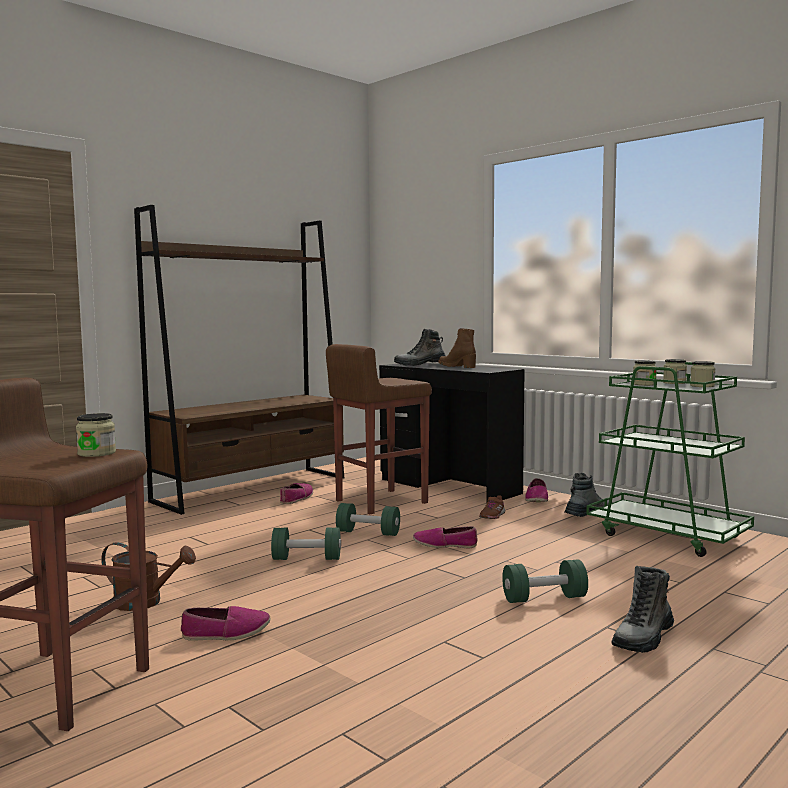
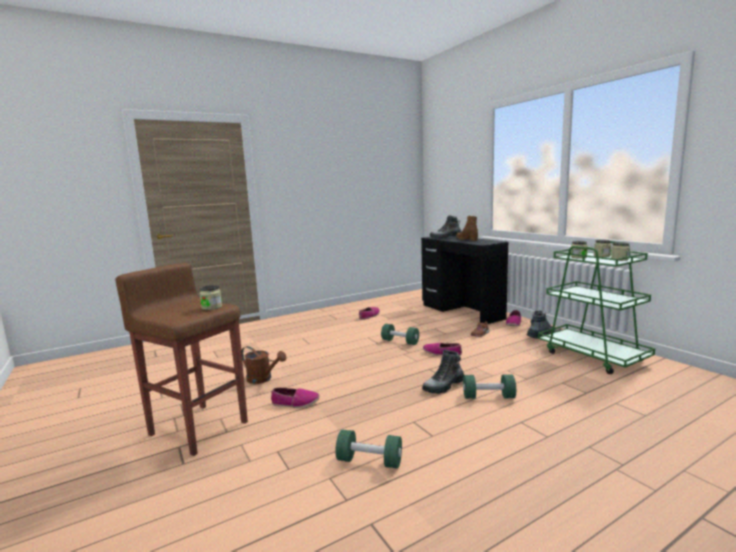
camera: 15 degrees right, 5 degrees up
brown bookcase [134,205,344,515] -> none
green dumbbell [271,527,341,560] -> green dumbbell moved to [336,429,402,469]
brown stool [326,344,432,514] -> none
boot [612,566,674,653] -> boot moved to [422,350,464,394]

